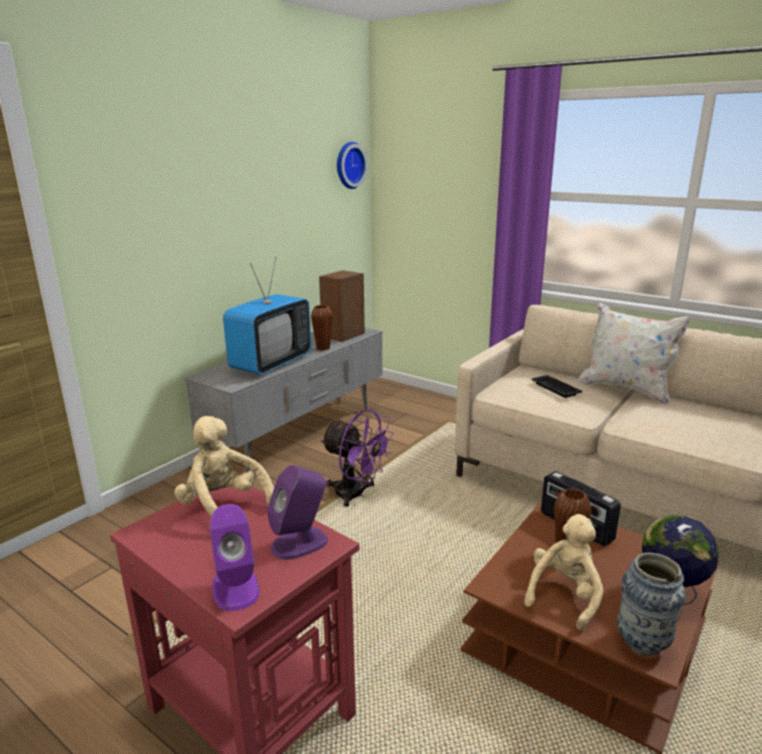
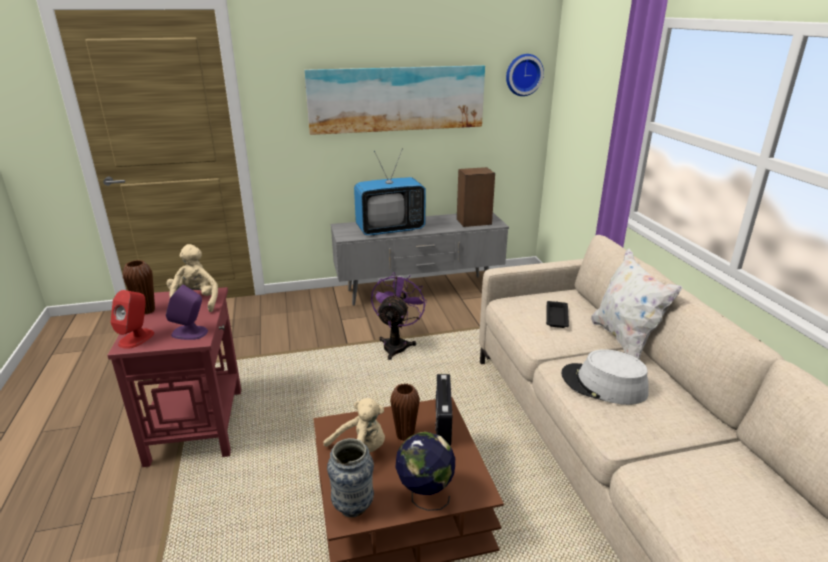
camera: 40 degrees right, 5 degrees up
purple speaker [210,504,259,611] -> red speaker [111,290,154,349]
brown vase [311,305,333,350] -> brown vase moved to [123,260,155,315]
purple fan [321,409,394,507] -> purple fan turned 150 degrees counterclockwise [371,272,427,360]
none -> picture [304,65,485,135]
none -> grey hat [561,349,649,405]

